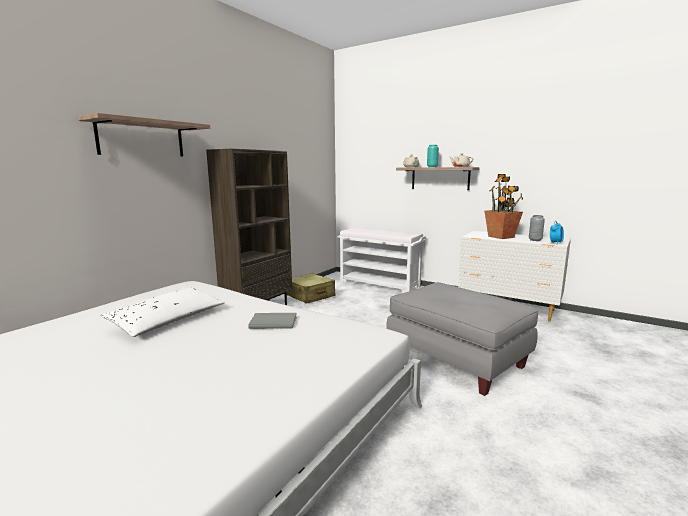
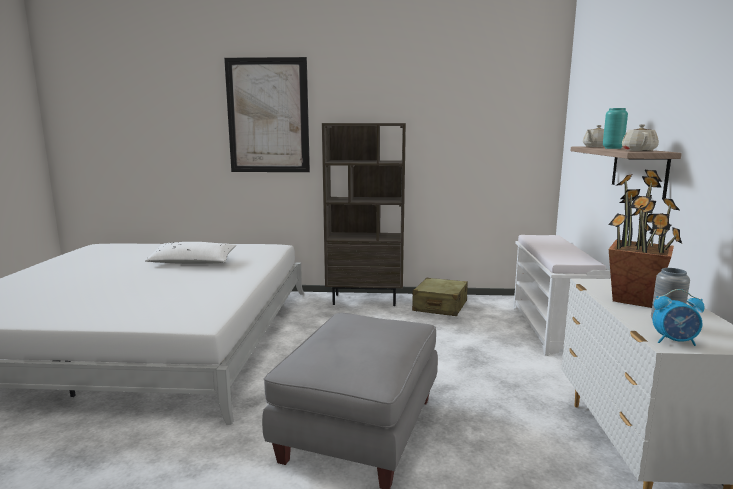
camera: 60 degrees right, 0 degrees up
shelf [77,113,210,157] -> picture [224,57,310,172]
grey book [248,313,296,329] -> none

